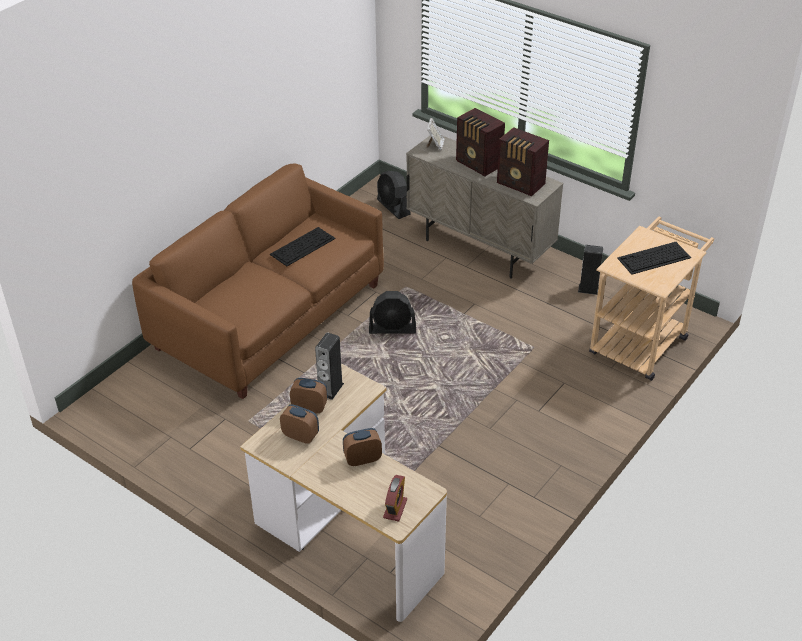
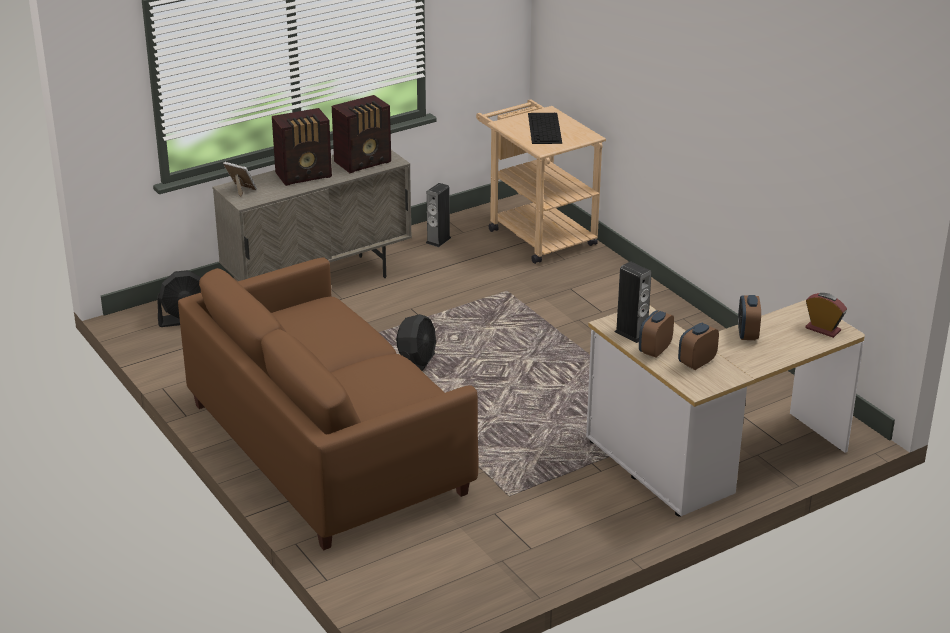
camera: 70 degrees left, 10 degrees down
keyboard [270,227,336,266] -> none

